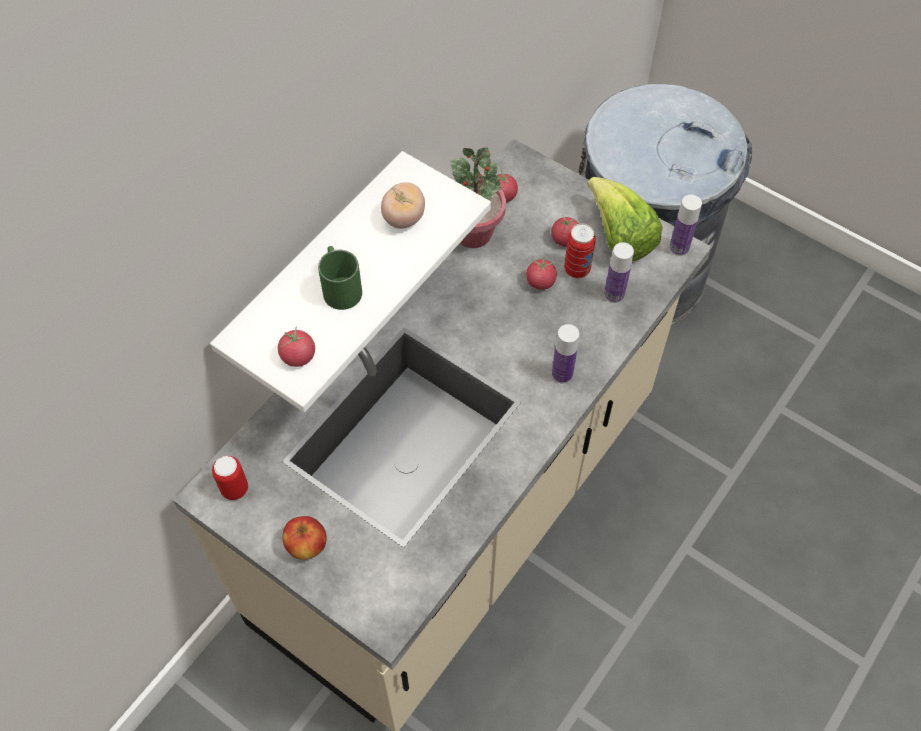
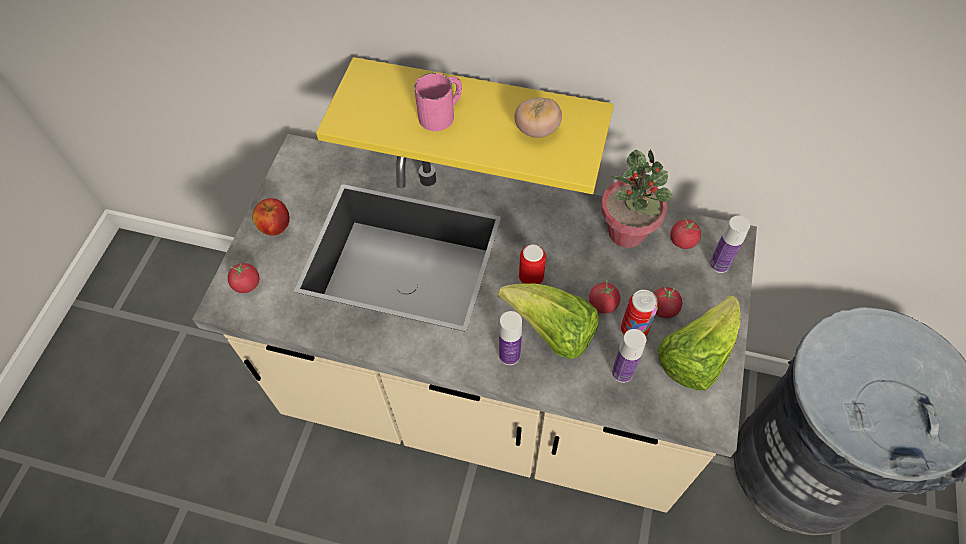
camera: 70 degrees right, 0 degrees up
white shelf [210,151,491,412] -> yellow shelf [316,57,614,194]
can [212,456,248,500] -> can moved to [519,244,546,284]
tomato [278,326,315,367] -> tomato moved to [228,261,259,293]
green mug [318,246,362,310] -> pink mug [414,73,462,131]
bottle [669,195,702,256] -> bottle moved to [710,216,750,273]
none -> lettuce [498,283,599,359]

